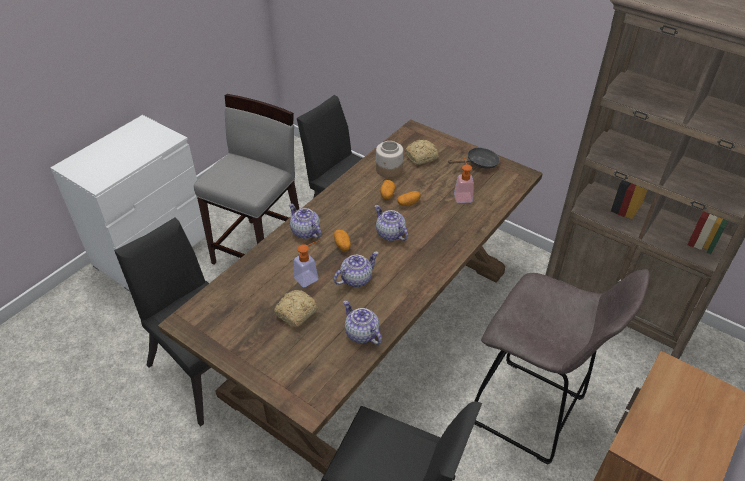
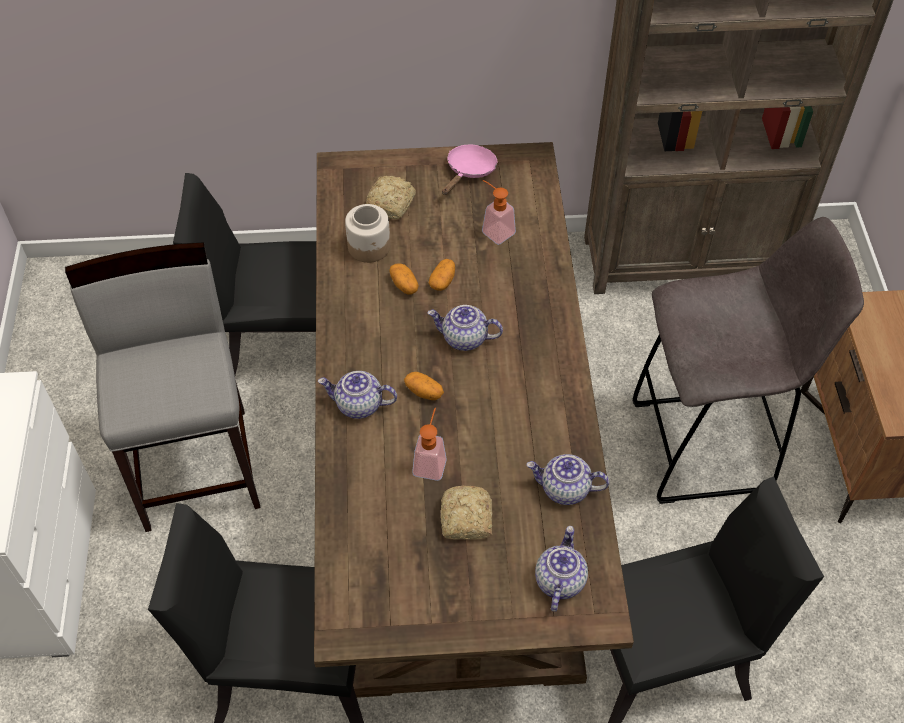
camera: 40 degrees left, 10 degrees up
teapot [333,251,378,287] -> teapot moved to [535,526,588,612]
black frying pan [448,148,500,169] -> pink frying pan [442,144,497,195]

